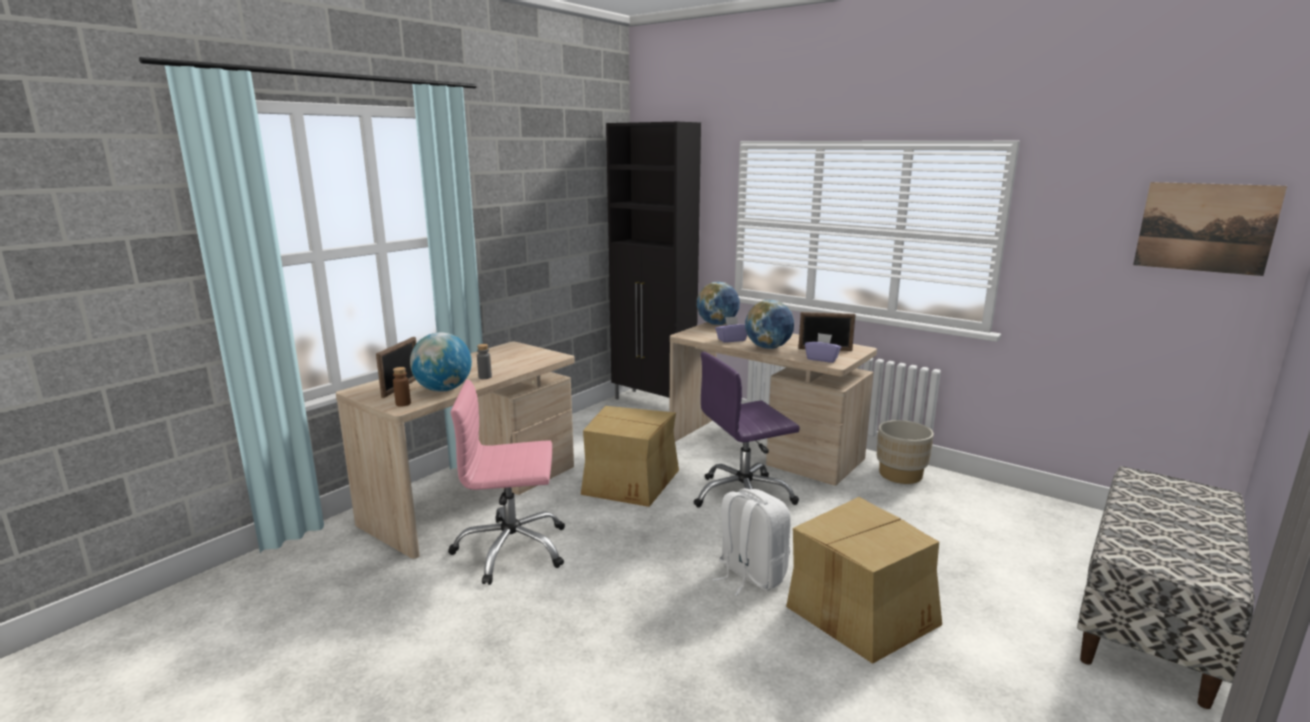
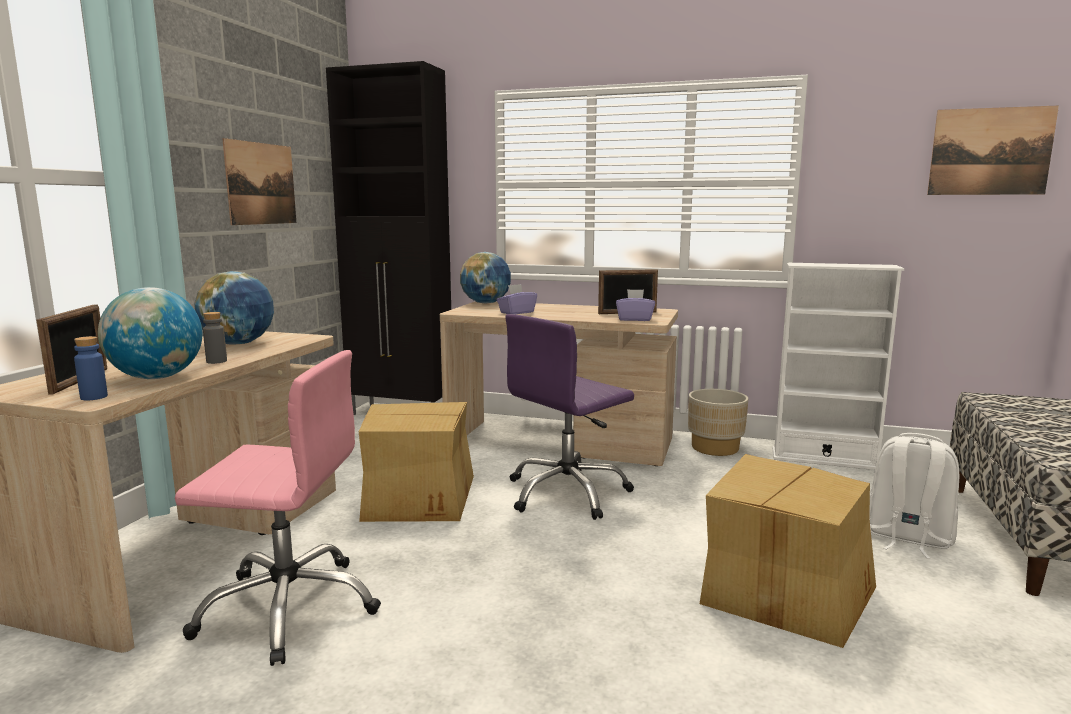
camera: 20 degrees left, 5 degrees down
brown bottle [393,367,411,407] -> blue bottle [74,336,108,400]
pink office chair [448,380,565,585] -> pink office chair turned 150 degrees counterclockwise [175,350,381,666]
white backpack [712,488,791,596] -> white backpack moved to [869,433,960,559]
globe [745,300,794,349] -> globe moved to [194,271,274,344]
none -> picture [222,138,296,225]
none -> white bookcase [773,263,904,470]

